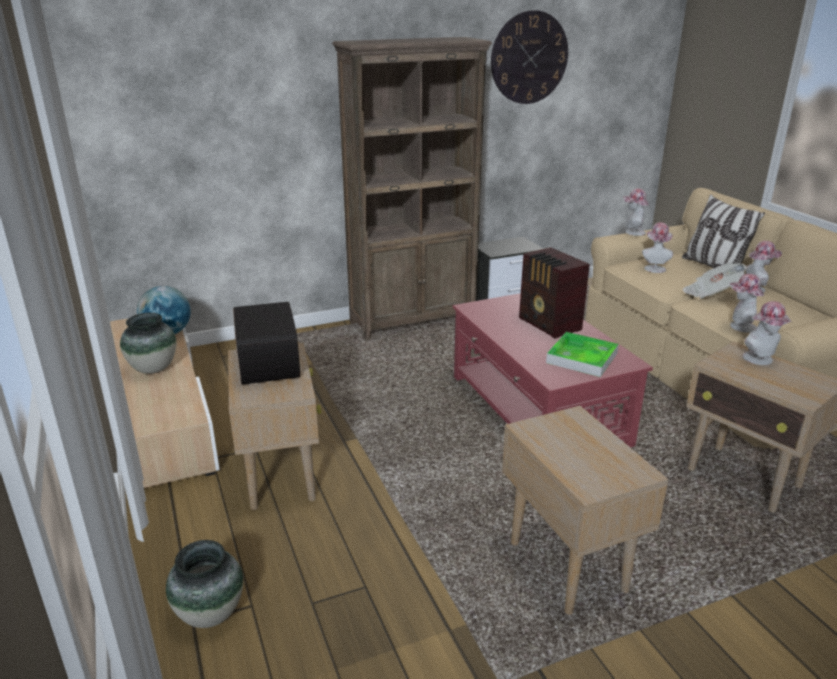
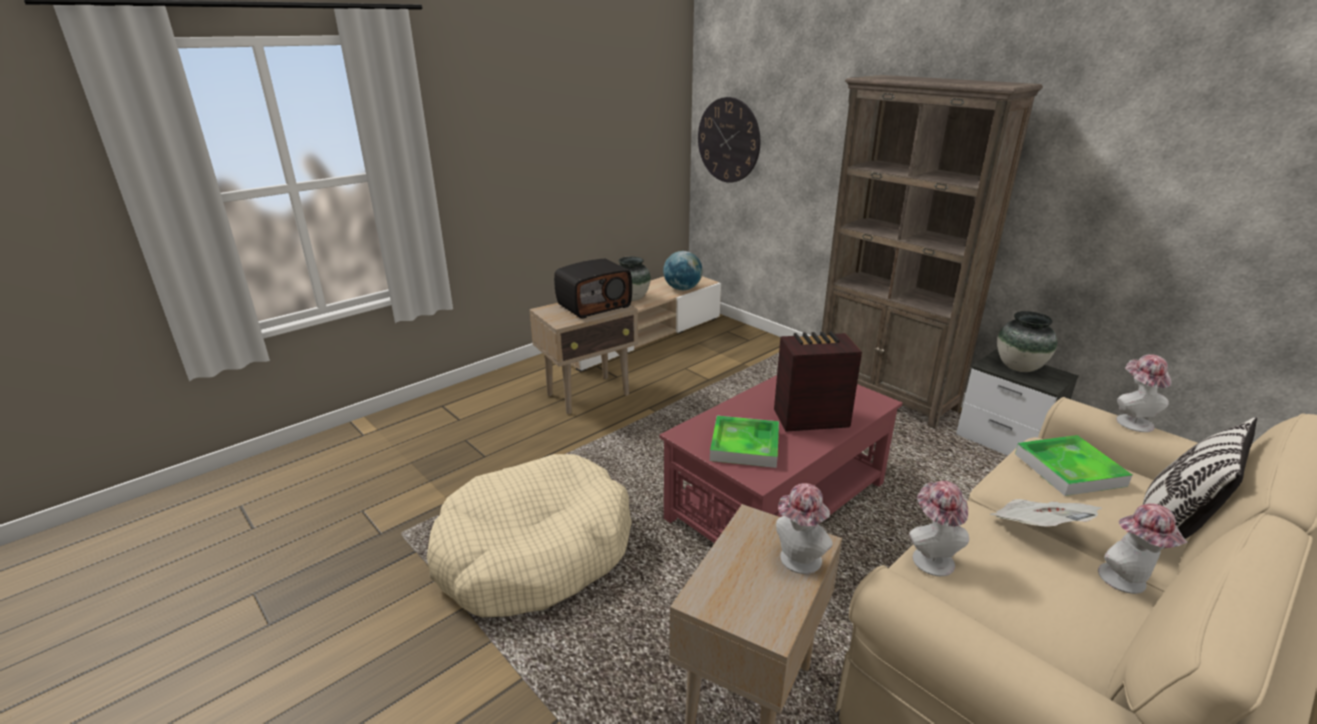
camera: 70 degrees right, 0 degrees up
vase [166,540,243,628] -> vase moved to [997,311,1057,372]
wall clock [491,10,568,104] -> wall clock moved to [698,97,760,183]
beige side table [502,405,668,615] -> beige dog bed [427,454,632,617]
radio [519,247,590,338] -> radio turned 45 degrees clockwise [774,331,862,432]
hat [642,222,673,273] -> tray [1015,435,1132,496]

